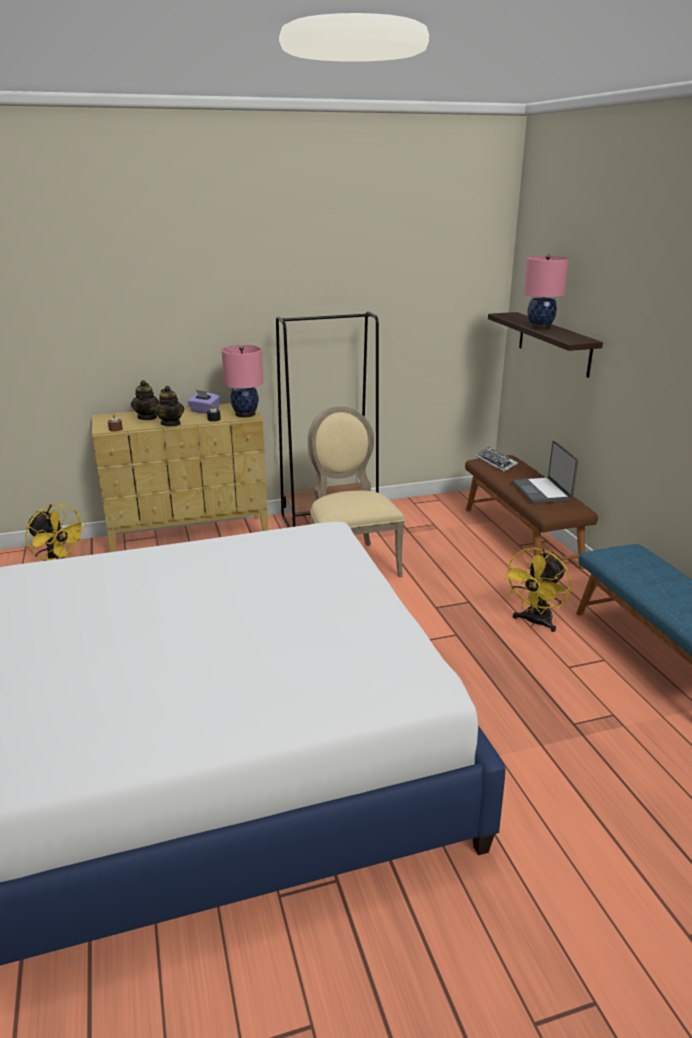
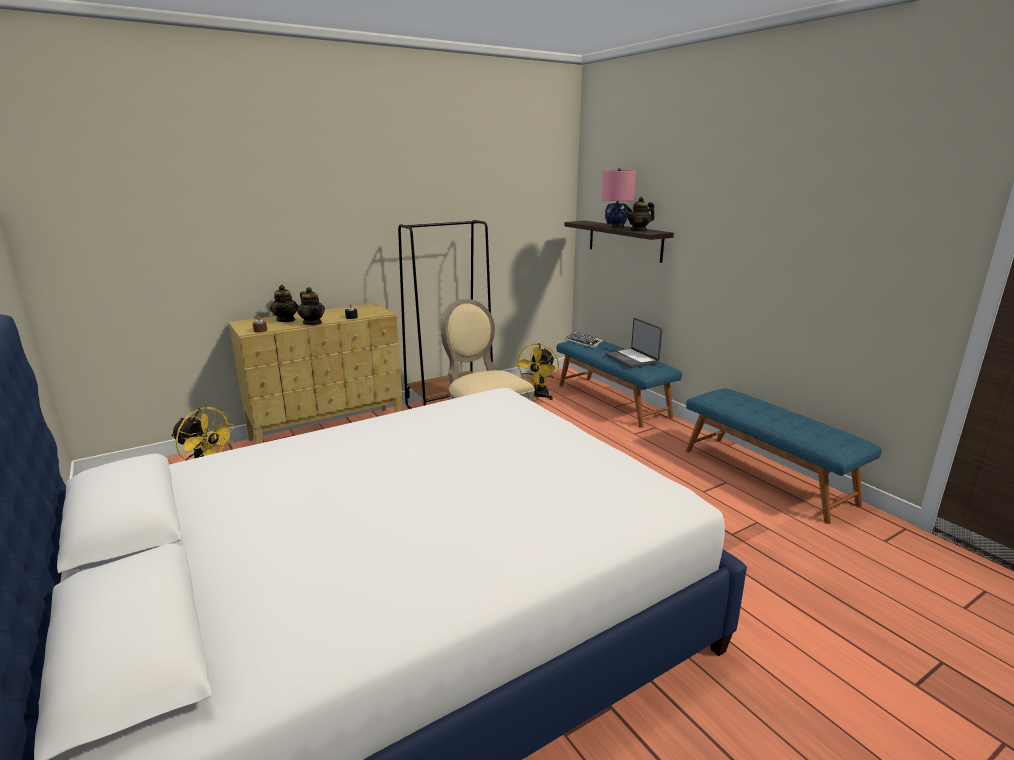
camera: 15 degrees left, 5 degrees down
purple tissue box [187,390,220,414] -> none
pink table lamp [221,345,263,417] -> none
brown bench [465,455,598,569] -> blue bench [557,341,682,428]
yellow fan [502,548,571,632] -> yellow fan moved to [515,343,559,400]
none -> teapot [626,197,655,231]

